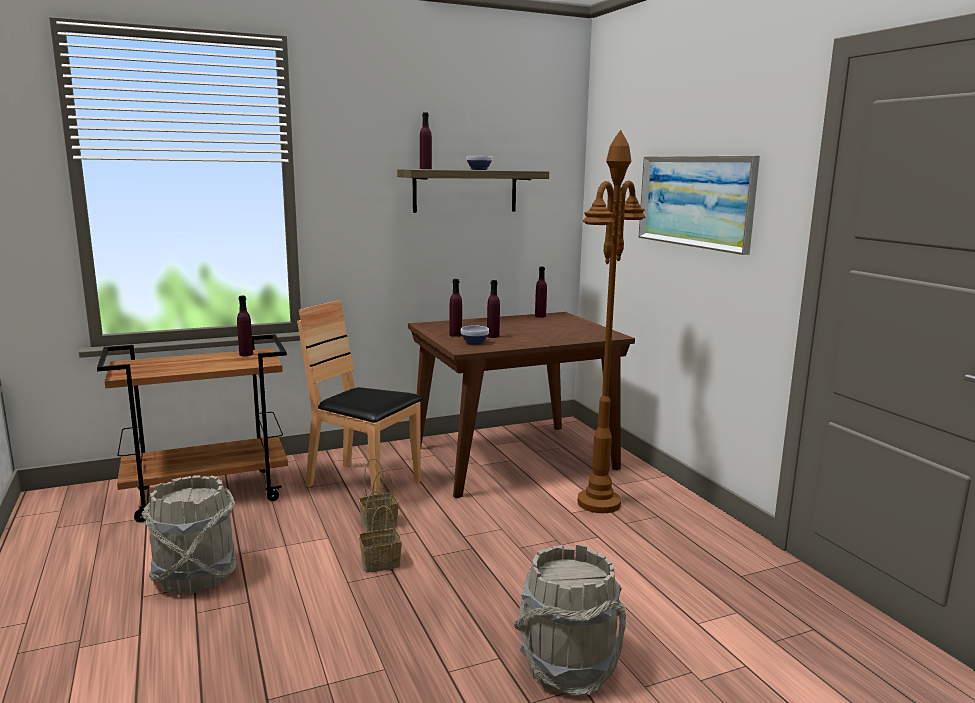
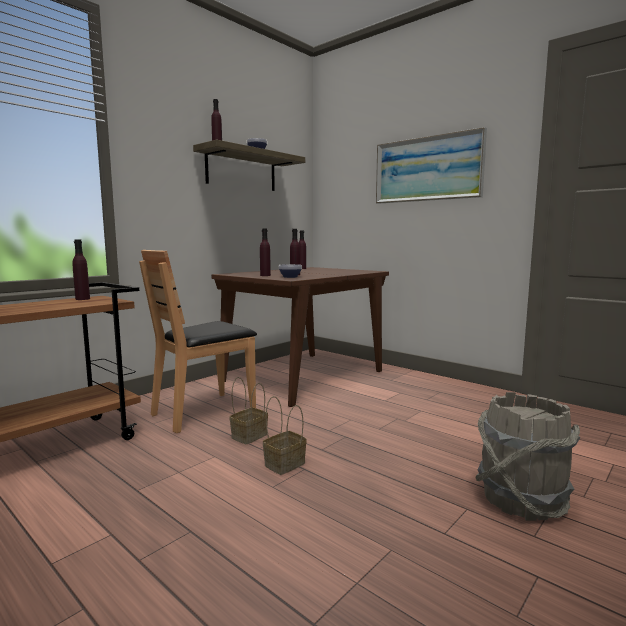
camera: 25 degrees left, 5 degrees down
grey bucket [142,475,237,594] -> none
brown chair [297,301,423,495] -> brown chair turned 45 degrees counterclockwise [139,250,257,433]
brown floor lamp [577,130,645,513] -> none

